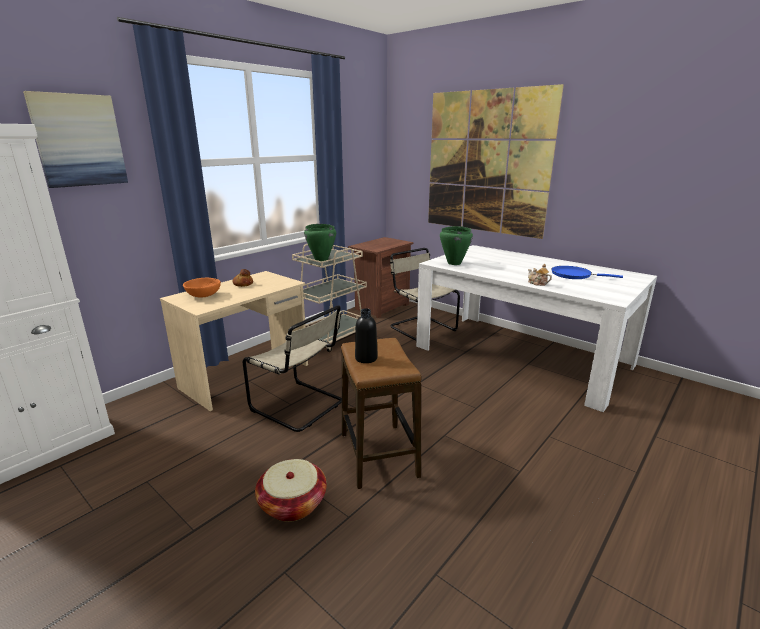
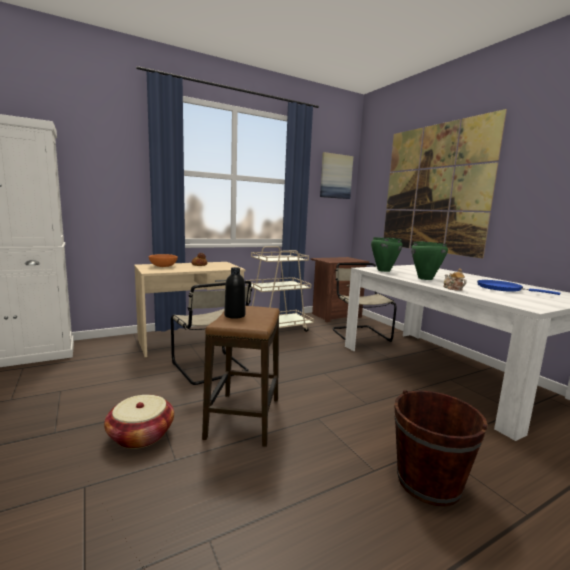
camera: 20 degrees right, 10 degrees down
picture [23,91,128,188] -> picture moved to [320,152,353,199]
green cooking pot [304,224,336,261] -> green cooking pot moved to [411,241,448,280]
none -> brown bucket [394,390,488,507]

